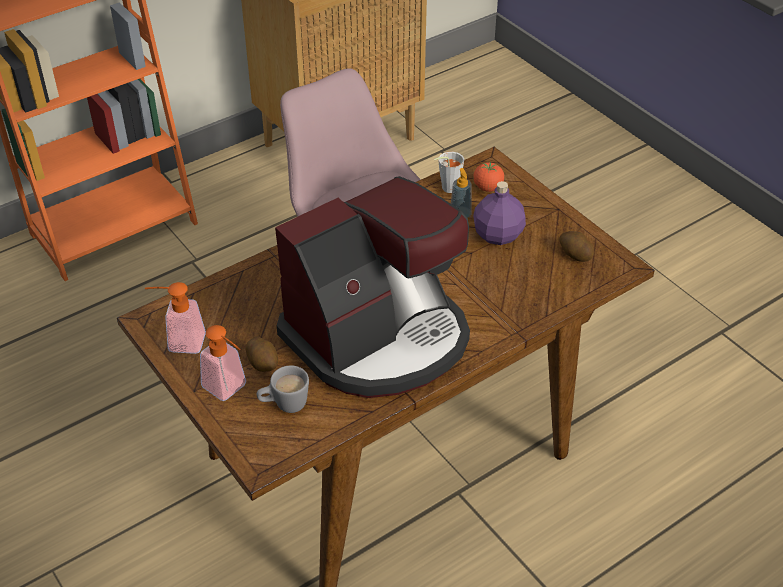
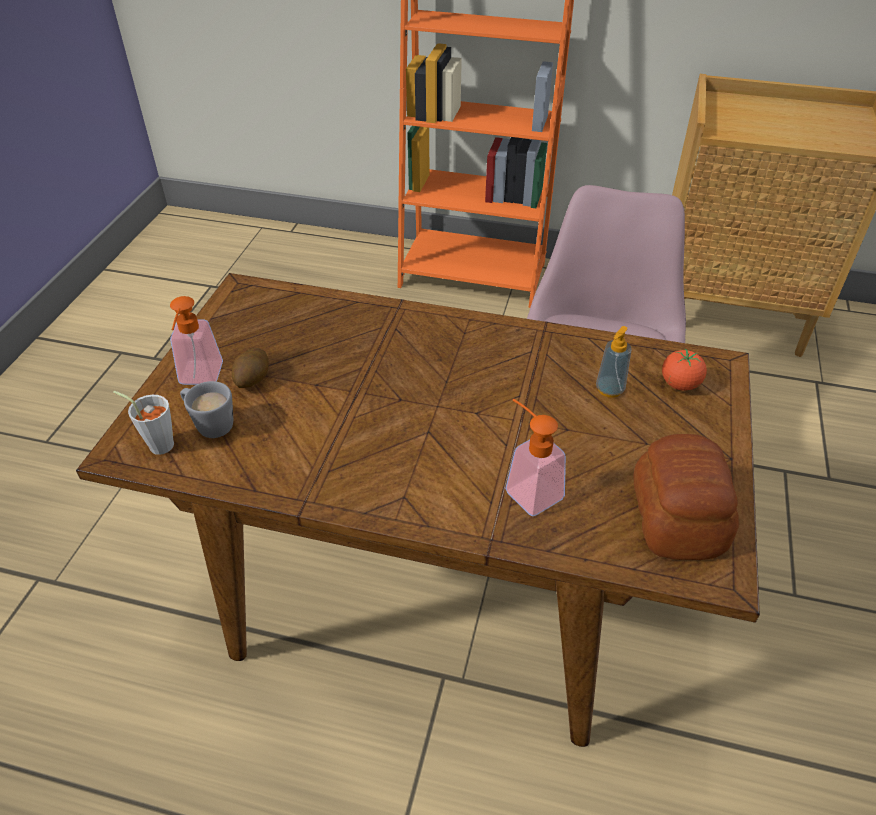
camera: 50 degrees right, 0 degrees up
soap dispenser [145,282,206,354] -> soap dispenser moved to [505,399,566,516]
coffee machine [275,176,470,398] -> none
grey cup [434,152,464,193] -> grey cup moved to [113,391,174,455]
purple bottle [473,181,526,245] -> none
potato [560,231,594,262] -> bread [634,434,739,560]

